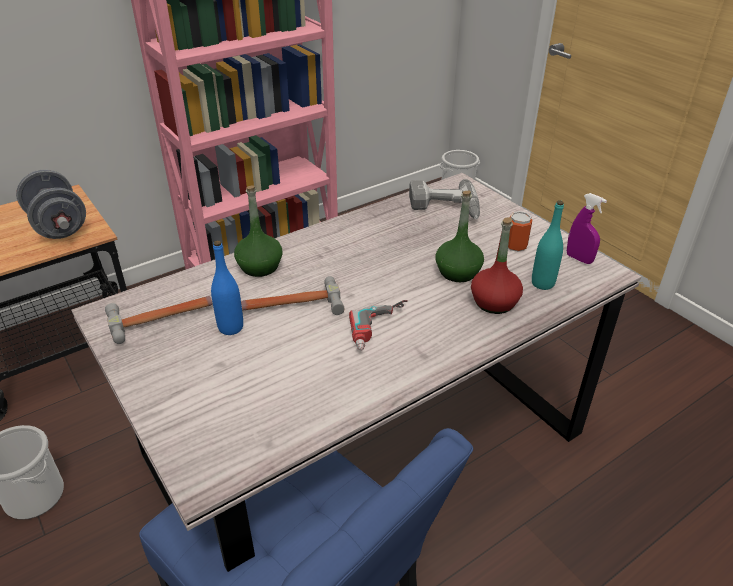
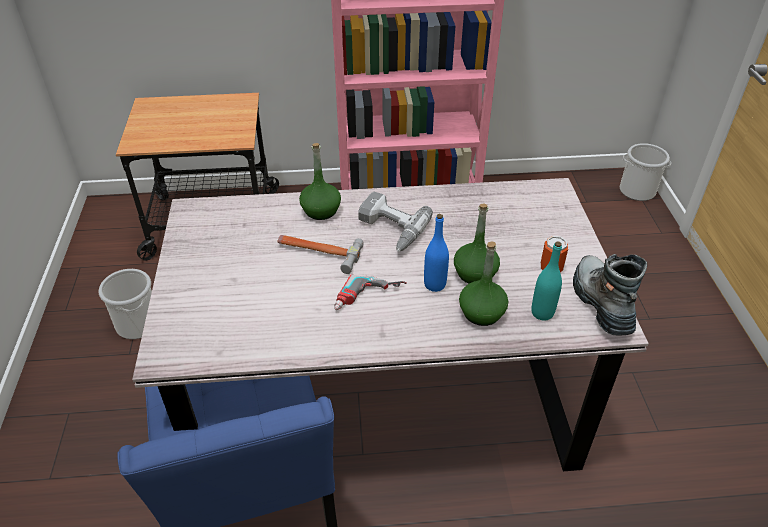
camera: 30 degrees right, 5 degrees up
grey dumbbell [16,169,86,239] -> none
hammer [105,296,213,344] -> none
blue bottle [211,241,243,335] -> blue bottle moved to [424,214,449,292]
power drill [409,179,480,219] -> power drill moved to [358,192,433,252]
red bottle [471,217,523,314] -> green bottle [459,241,508,326]
purple spray bottle [567,193,607,264] -> boot [573,254,647,335]

